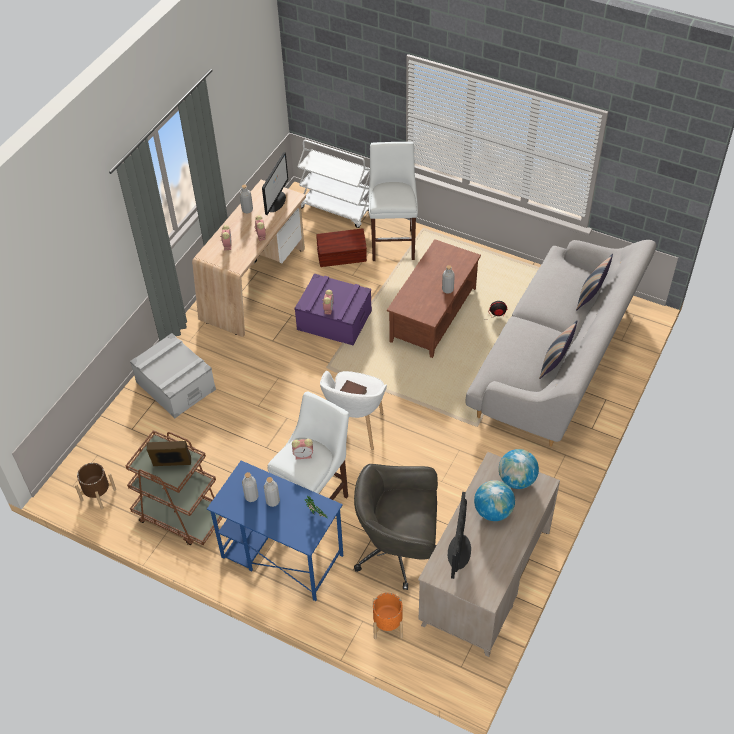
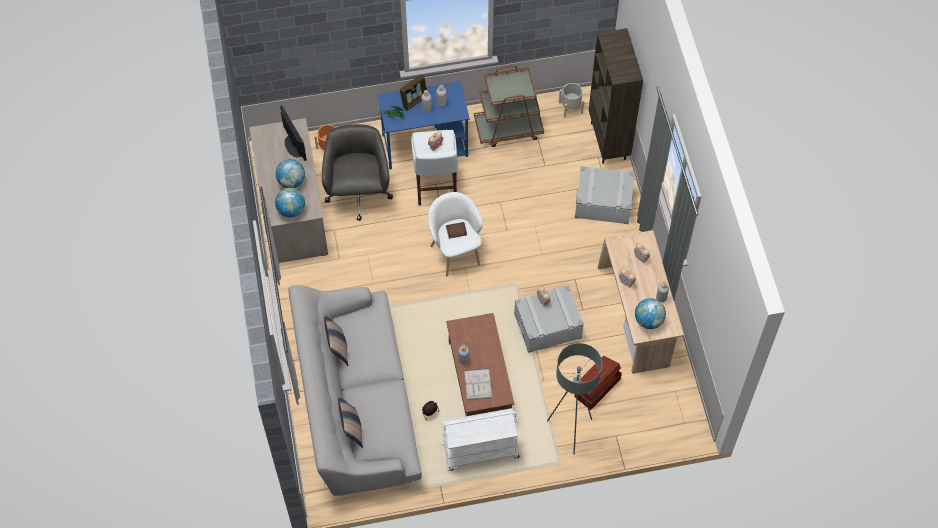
camera: 140 degrees right, 10 degrees up
brown planter [75,463,116,509] -> grey planter [559,83,584,118]
picture frame [147,441,191,466] -> picture frame moved to [400,75,427,111]
monitor [262,152,288,215] -> globe [635,298,666,329]
purple storage box [294,274,372,346] -> grey storage box [514,286,584,353]
white cart [297,140,370,228] -> white cart moved to [442,408,520,471]
grey office chair [354,464,438,590] -> grey office chair turned 60 degrees counterclockwise [322,124,393,221]
white stool [369,142,418,261] -> grey floor lamp [547,343,602,455]
none -> white book [464,369,492,400]
none -> brown bookcase [589,28,643,164]

